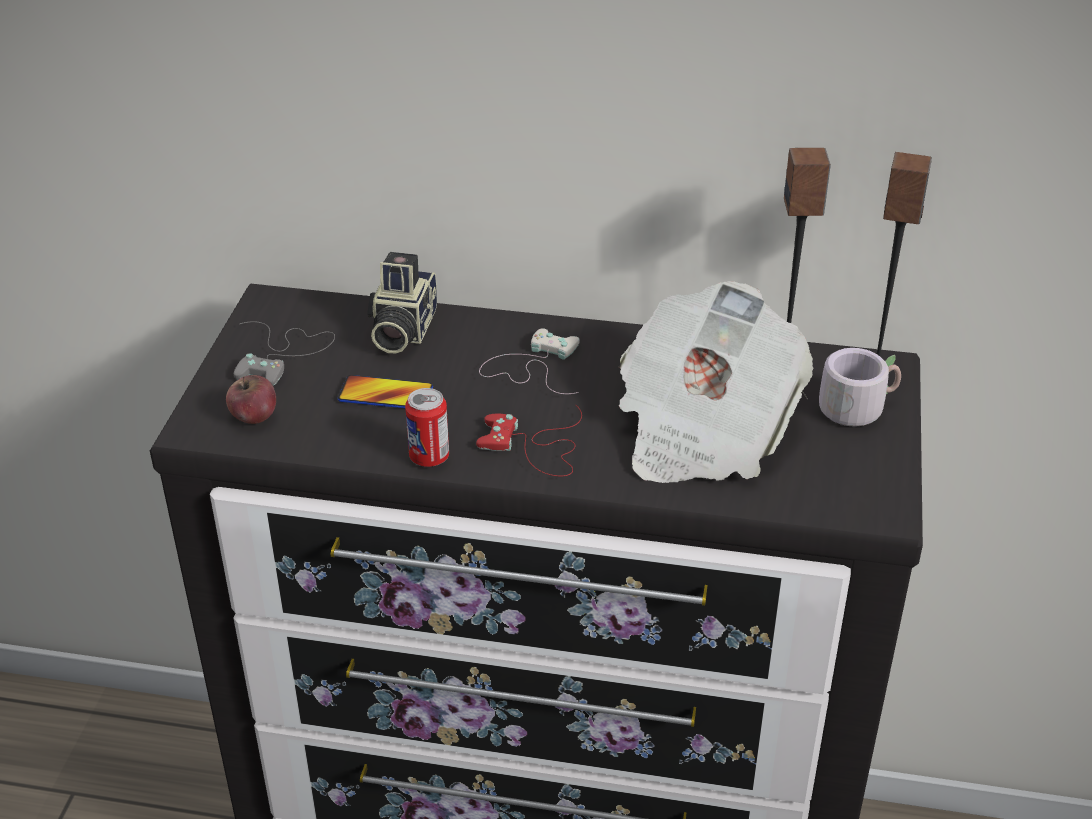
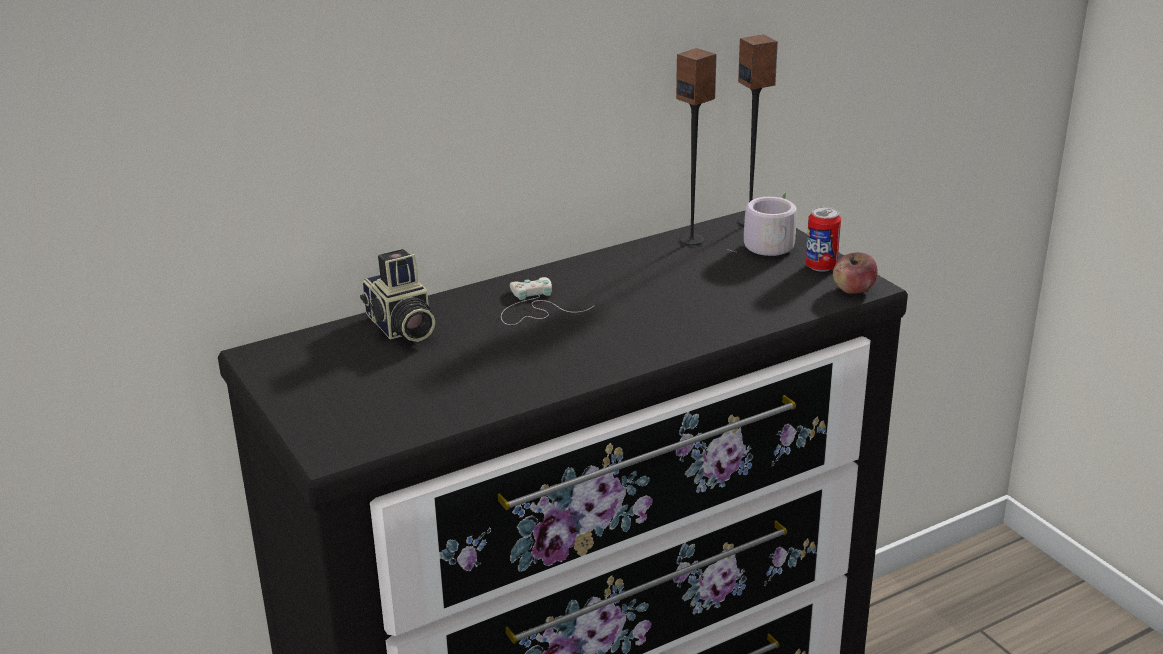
camera: 40 degrees left, 10 degrees down
apple [226,375,276,424] -> apple moved to [833,252,878,294]
grey game controller [234,321,335,386] -> none
phone [338,375,433,408] -> none
can [405,388,449,467] -> can moved to [805,207,841,272]
red game controller [476,405,582,476] -> none
newspaper [619,281,814,483] -> none

